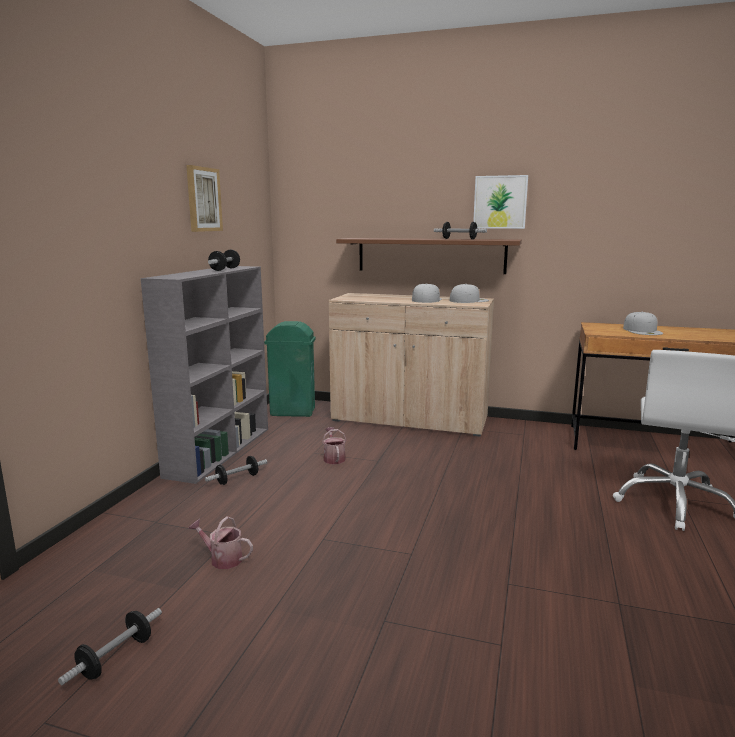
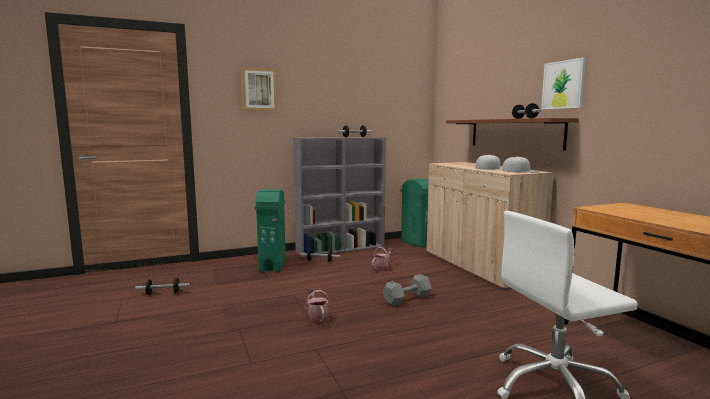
camera: 50 degrees right, 5 degrees down
picture [186,165,223,232] -> picture moved to [241,68,277,111]
watering can [188,516,253,569] -> watering can moved to [307,288,329,324]
white cap [623,312,663,335] -> none
none -> green trash can [255,189,286,272]
none -> grey dumbbell [383,274,432,306]

